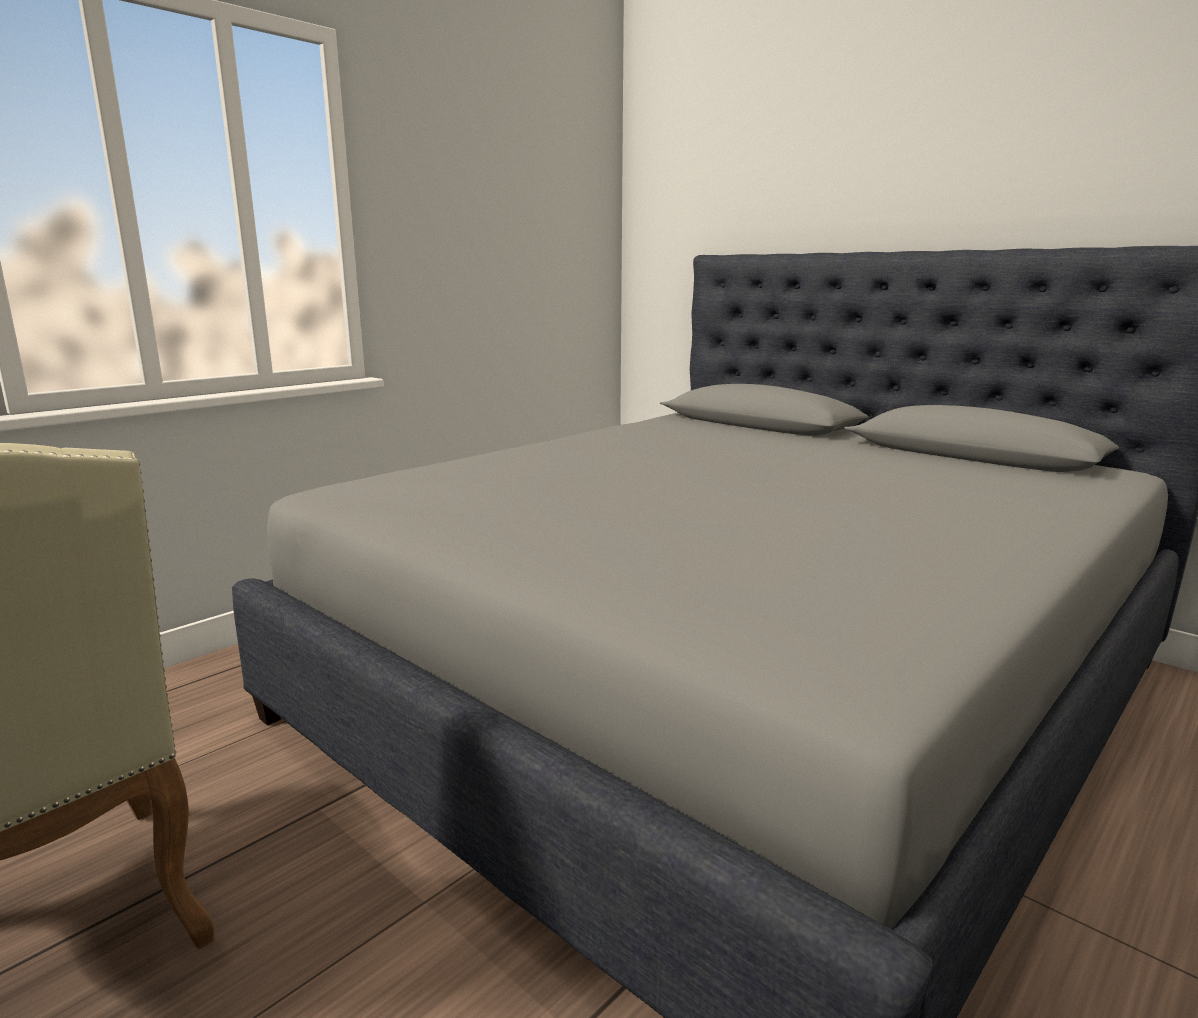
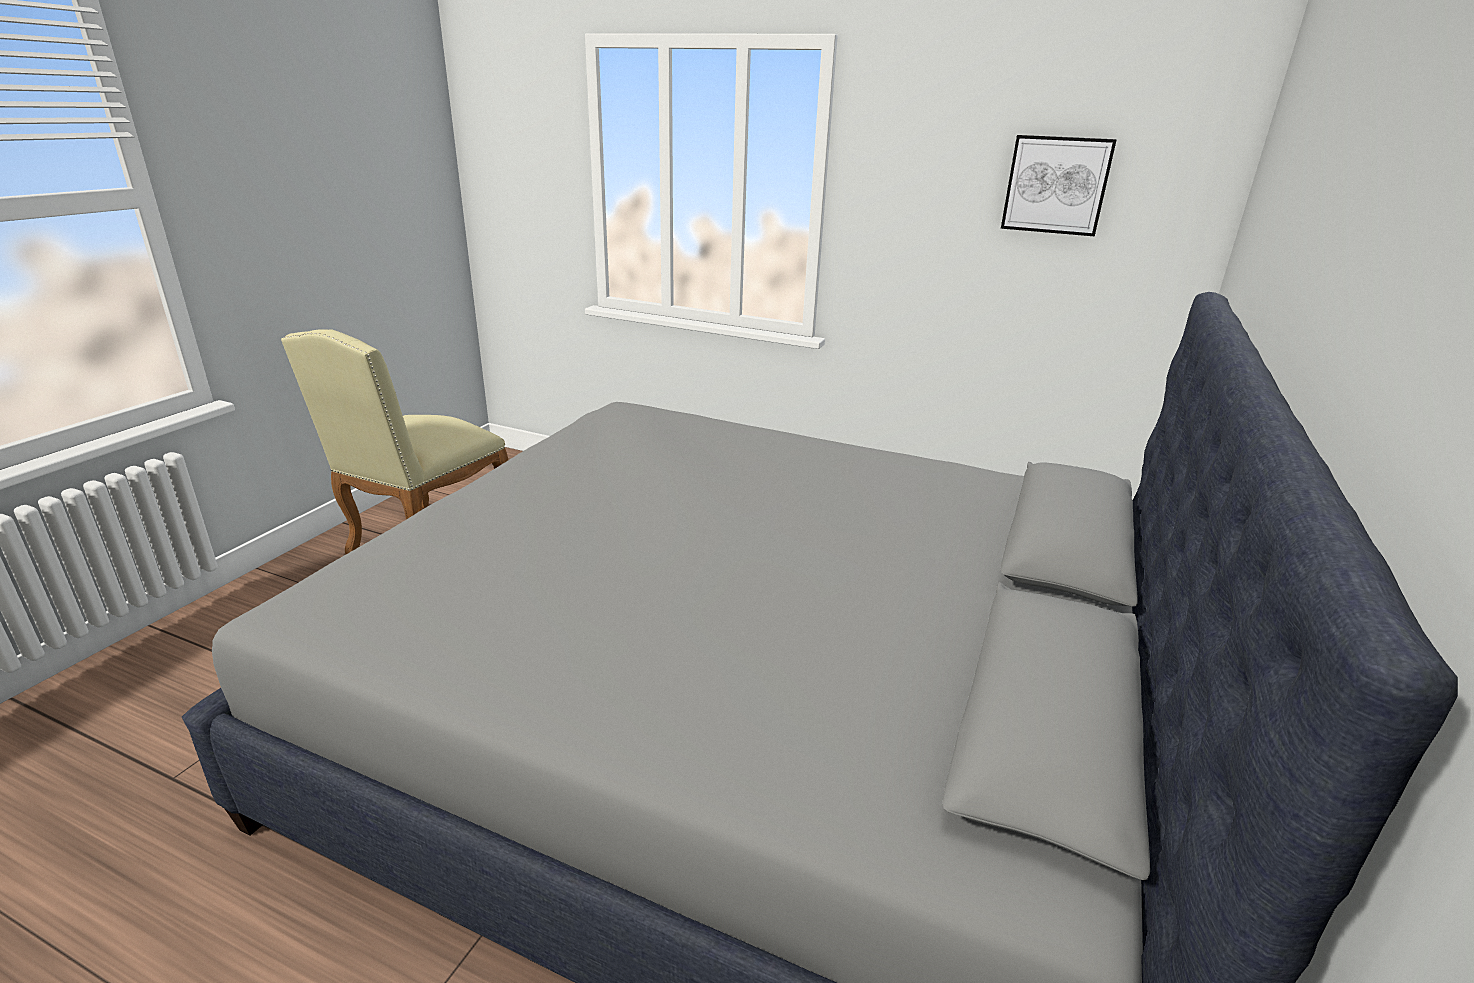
camera: 70 degrees right, 10 degrees up
none -> picture [1001,135,1117,237]

